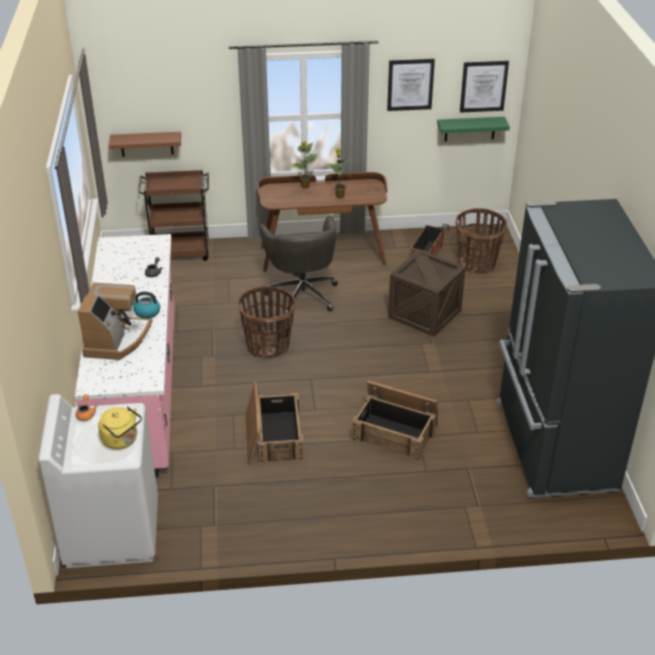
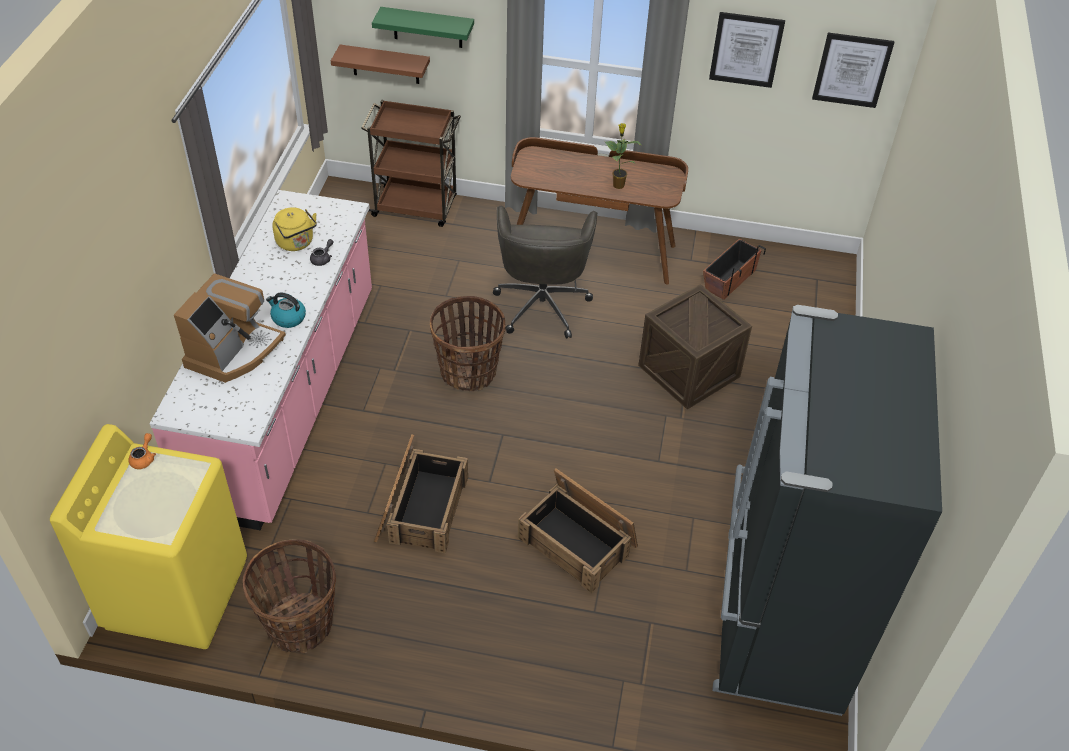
camera: 15 degrees right, 10 degrees up
white washing machine [38,394,158,568] -> yellow washing machine [50,424,247,649]
yellow kettle [98,406,142,449] -> yellow kettle moved to [272,207,317,251]
potted plant [291,141,318,189] -> none
green shelf [437,117,510,141] -> green shelf moved to [372,7,474,48]
basket [456,208,507,274] -> basket moved to [243,539,336,653]

